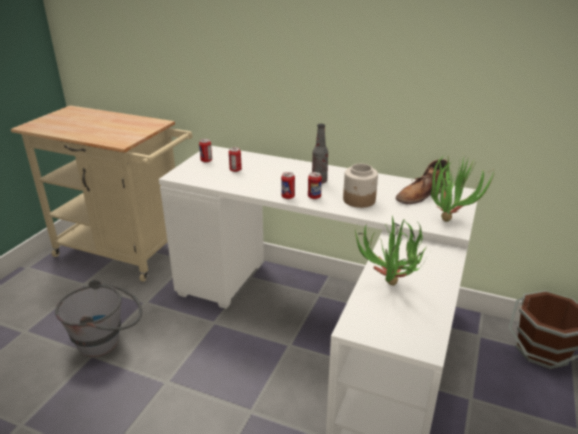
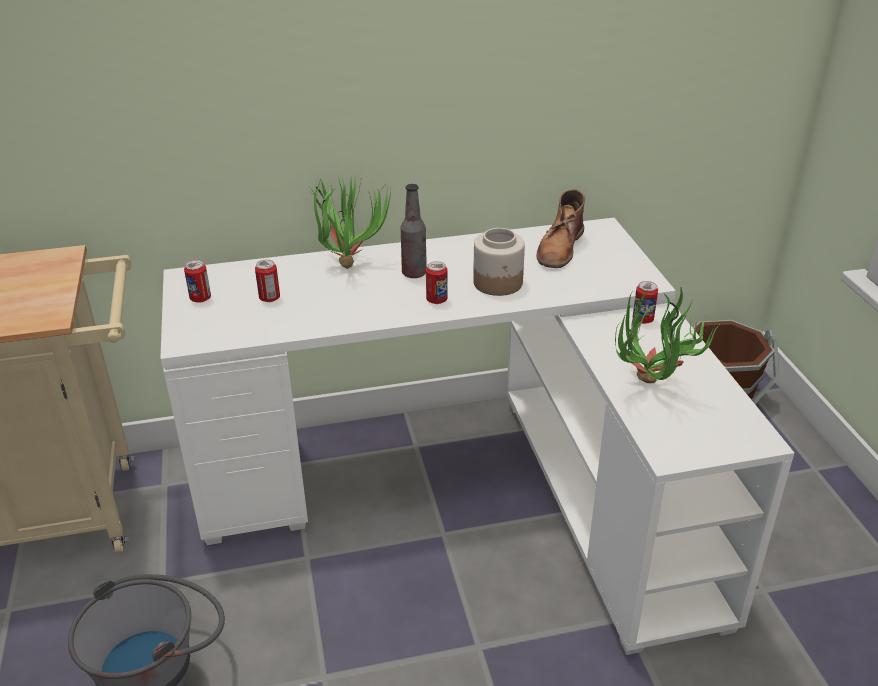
camera: 35 degrees left, 5 degrees up
can [281,172,295,199] -> can moved to [633,281,658,324]
potted plant [431,154,495,222] -> potted plant moved to [309,175,391,269]

